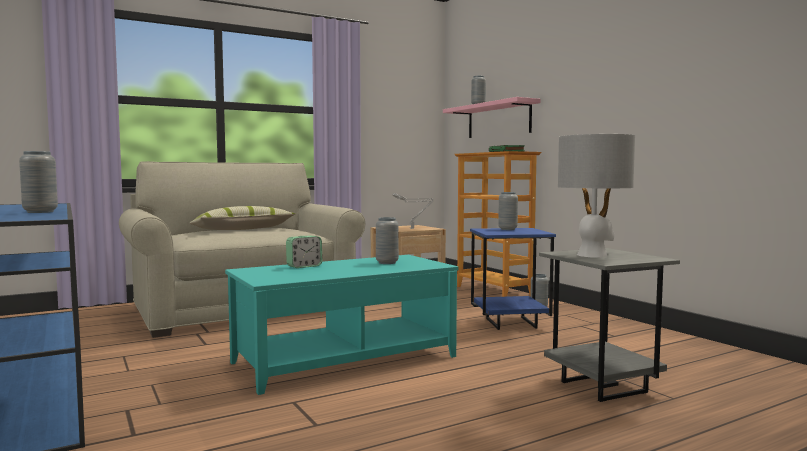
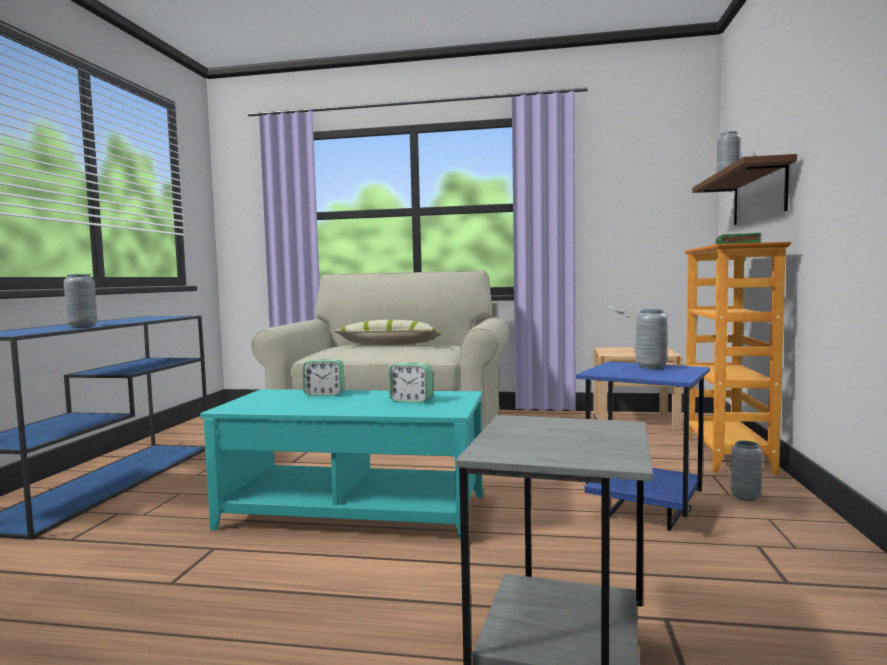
camera: 40 degrees right, 0 degrees up
grey vase [376,217,399,264] -> alarm clock [389,363,433,403]
pink shelf [443,97,541,138] -> brown shelf [692,154,797,225]
grey table lamp [558,134,635,258] -> none

